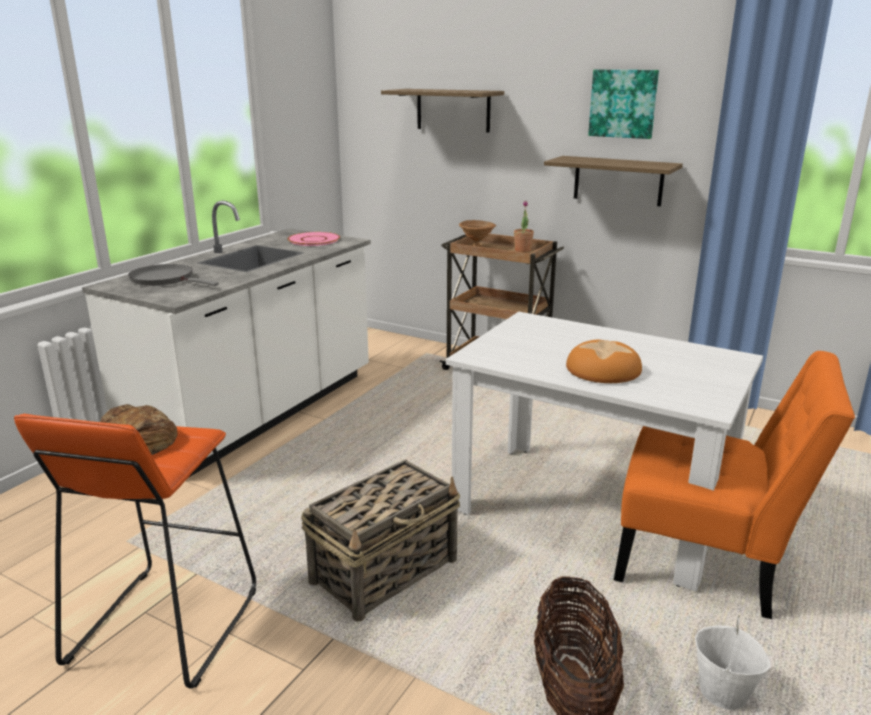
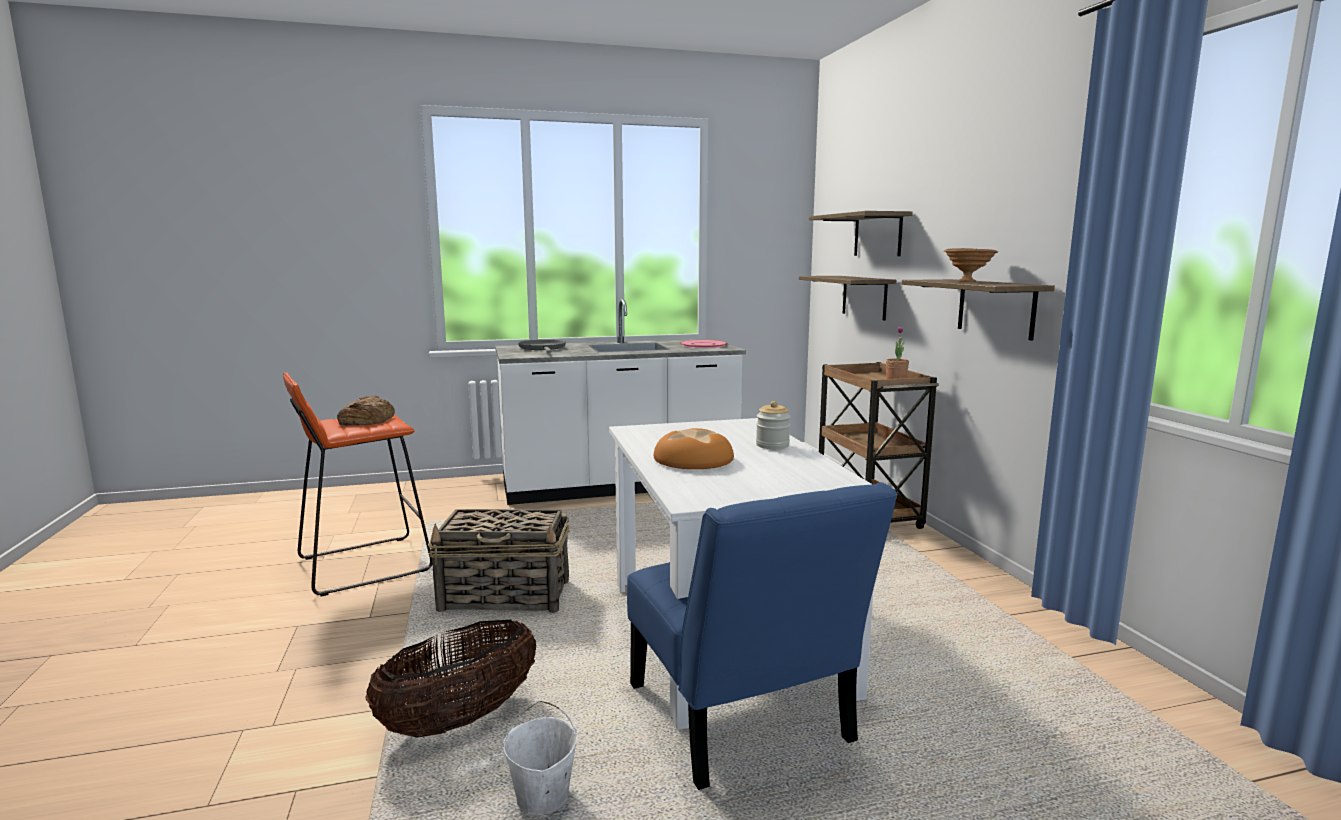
camera: 45 degrees right, 10 degrees down
brown bowl [459,220,496,247] -> brown bowl moved to [944,248,998,282]
picture [588,70,659,139] -> none
orange chair [614,351,855,619] -> blue chair [627,482,898,790]
none -> jar [756,401,791,449]
none -> shelf [799,276,896,321]

